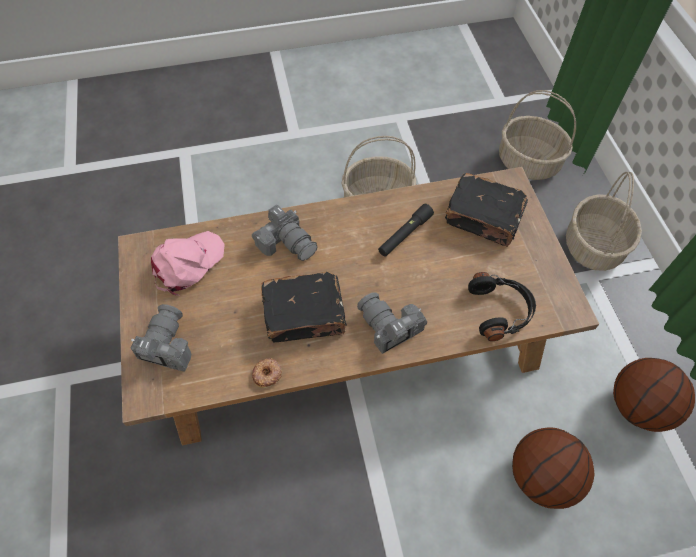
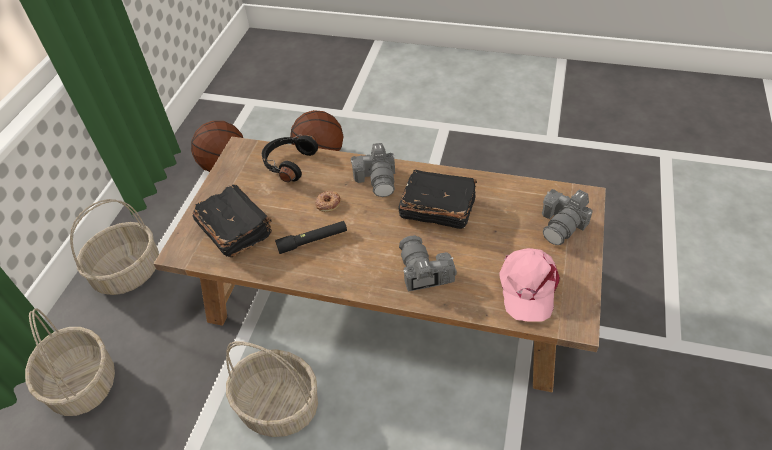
camera: 150 degrees left, 10 degrees down
pink cap [151,231,225,295] -> pink cap turned 60 degrees counterclockwise [499,248,560,321]
donut [252,358,282,388] -> donut moved to [315,191,341,212]

